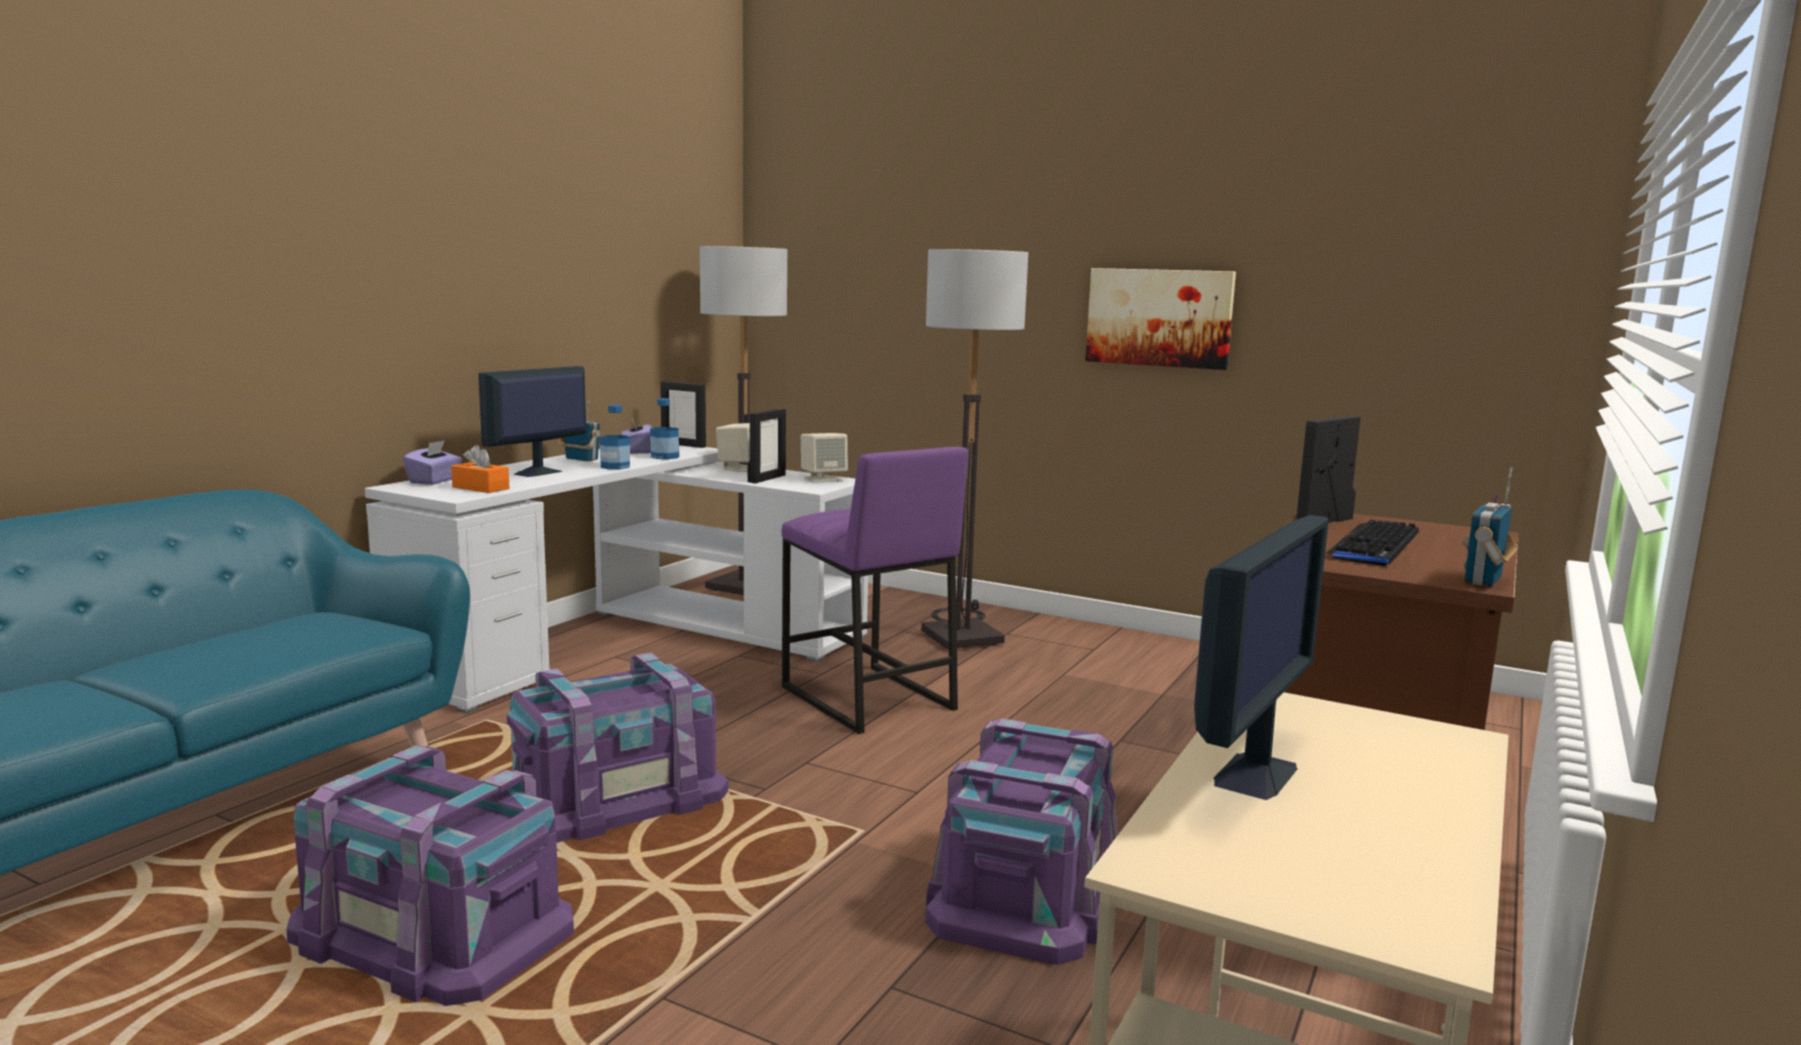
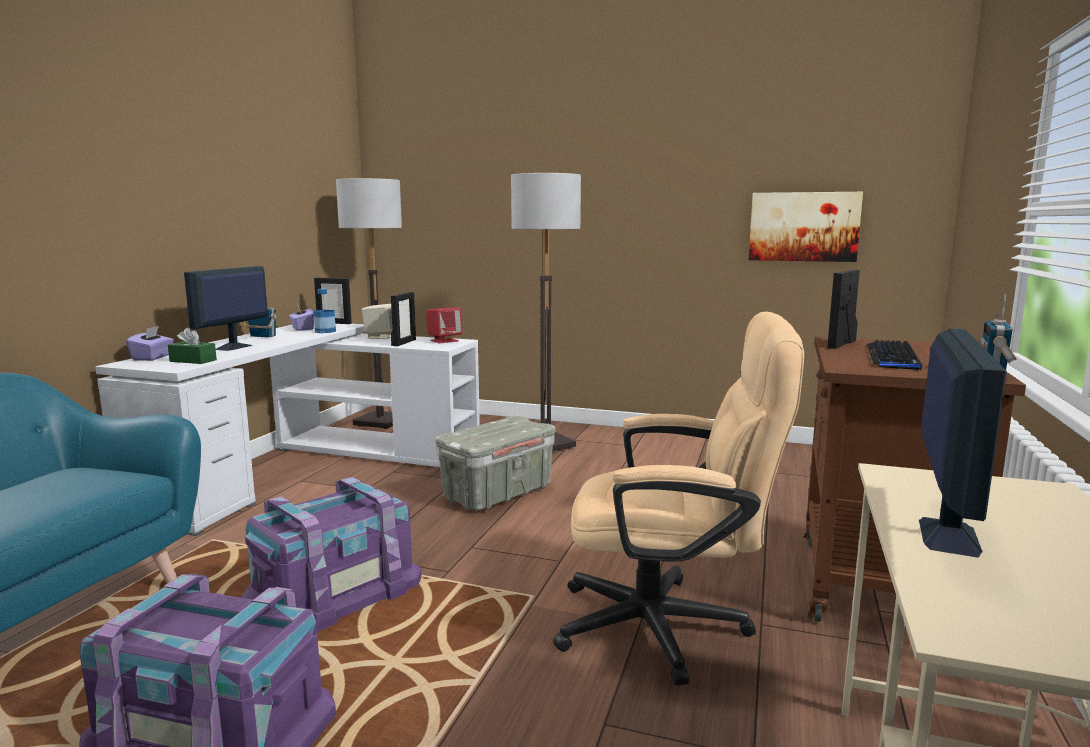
camera: 10 degrees left, 0 degrees up
orange tissue box [451,445,510,493] -> green tissue box [168,327,217,364]
bottle [599,405,630,469] -> none
purple stool [782,447,968,734] -> grey storage box [436,416,555,510]
beige speaker [801,433,848,483] -> red speaker [426,308,463,343]
purple storage box [925,718,1118,965] -> beige office chair [553,312,804,685]
picture [1085,268,1236,370] -> picture moved to [749,192,863,262]

